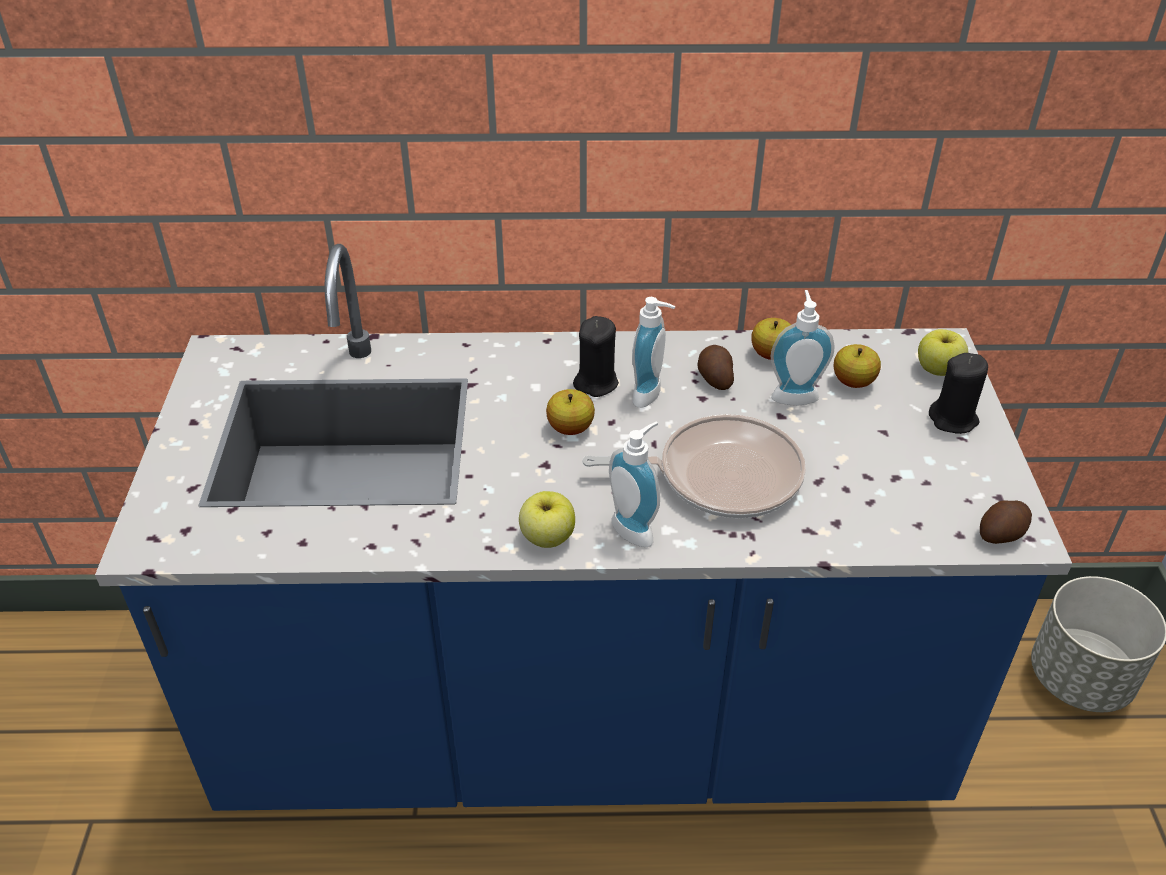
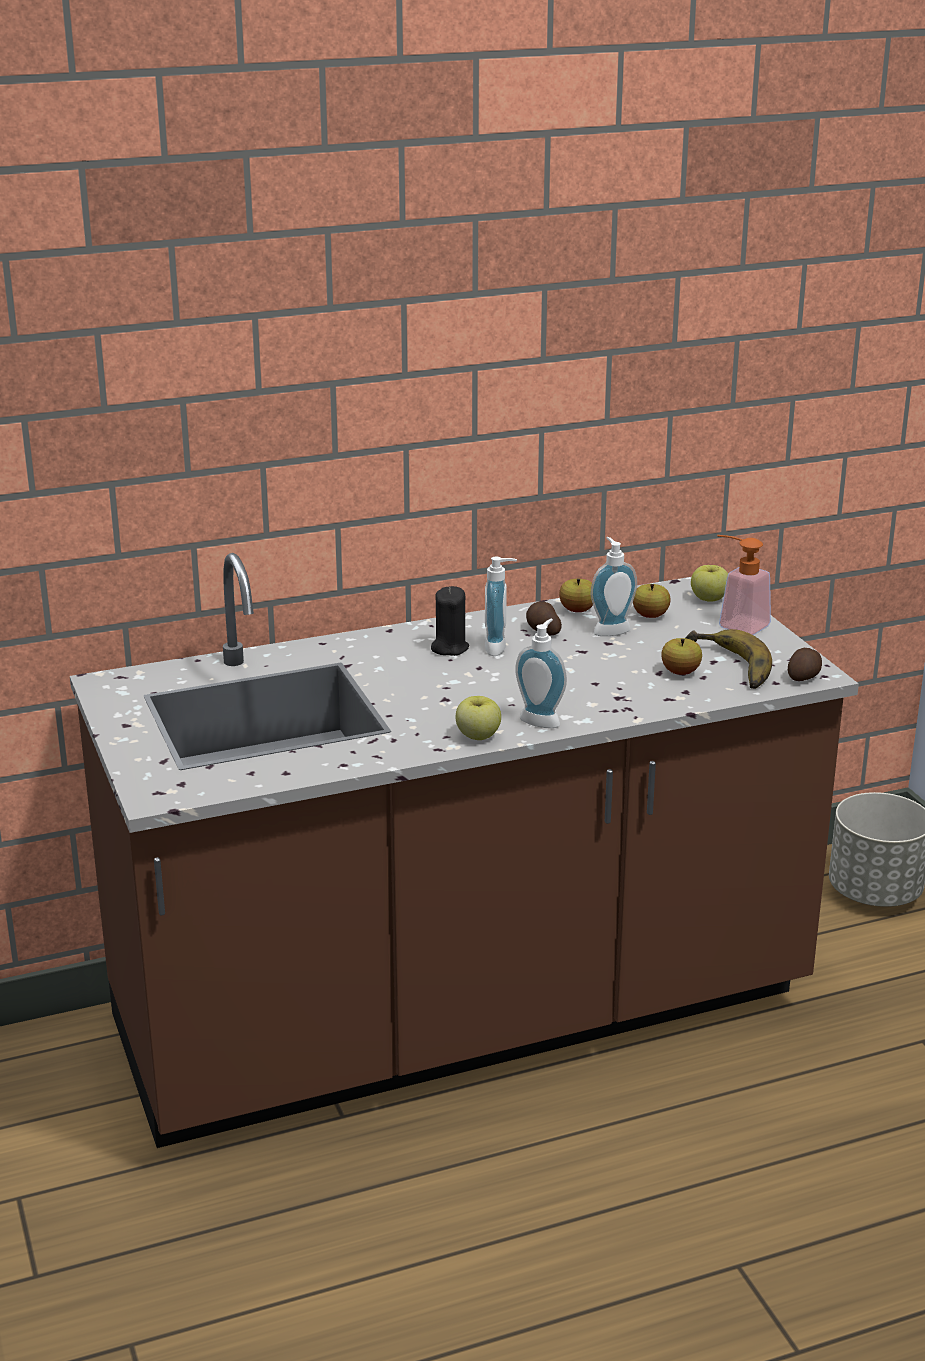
camera: 20 degrees left, 15 degrees down
blue counter [95,244,1072,811] -> brown counter [70,553,859,1148]
apple [546,389,595,435] -> apple moved to [662,638,702,675]
frying pan [582,414,806,518] -> none
black candle [929,353,988,434] -> soap dispenser [717,535,771,635]
none -> banana [685,629,772,689]

